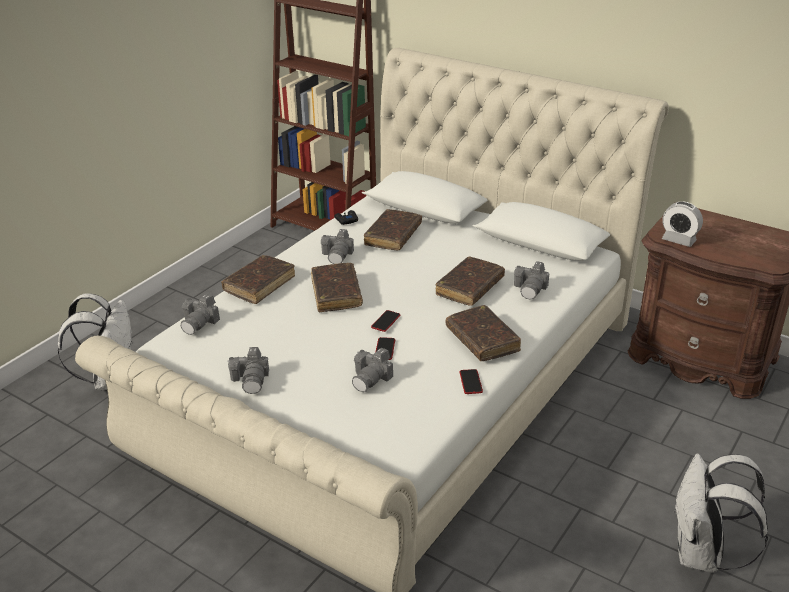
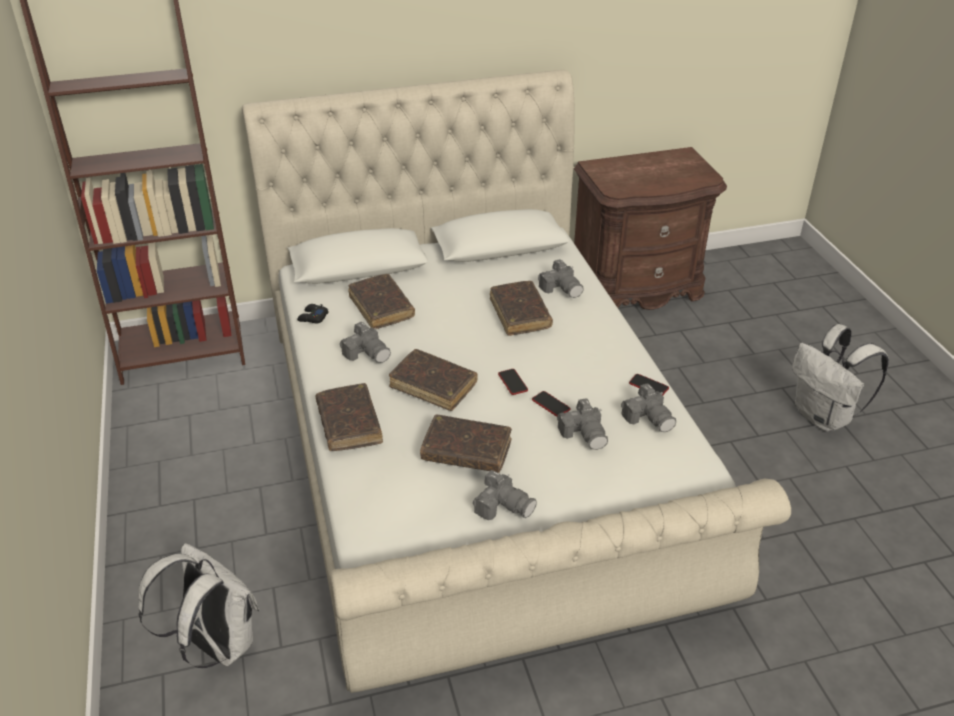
camera: 50 degrees left, 5 degrees up
camera [181,294,220,335] -> camera moved to [621,383,676,432]
brown book [446,305,521,361] -> brown book moved to [420,415,512,473]
alarm clock [662,201,703,247] -> none

